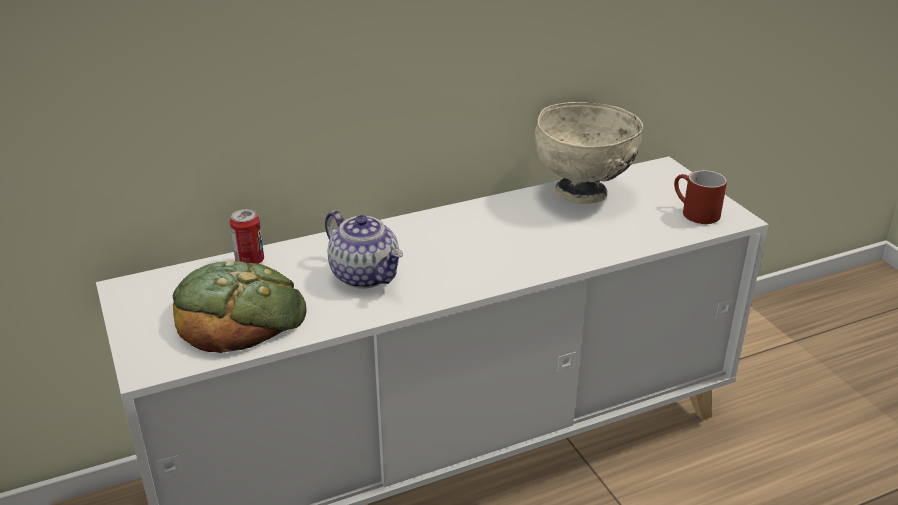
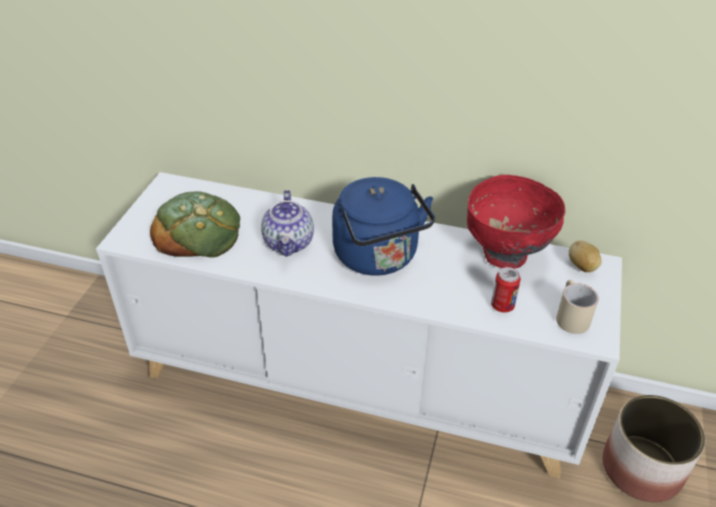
camera: 40 degrees right, 10 degrees up
can [230,209,264,264] -> can moved to [491,267,521,313]
beige bowl [535,102,643,204] -> red bowl [467,175,565,269]
red mug [674,170,727,224] -> beige mug [556,280,599,334]
none -> blue kettle [332,177,435,276]
none -> potato [568,241,601,272]
none -> planter [603,395,705,502]

